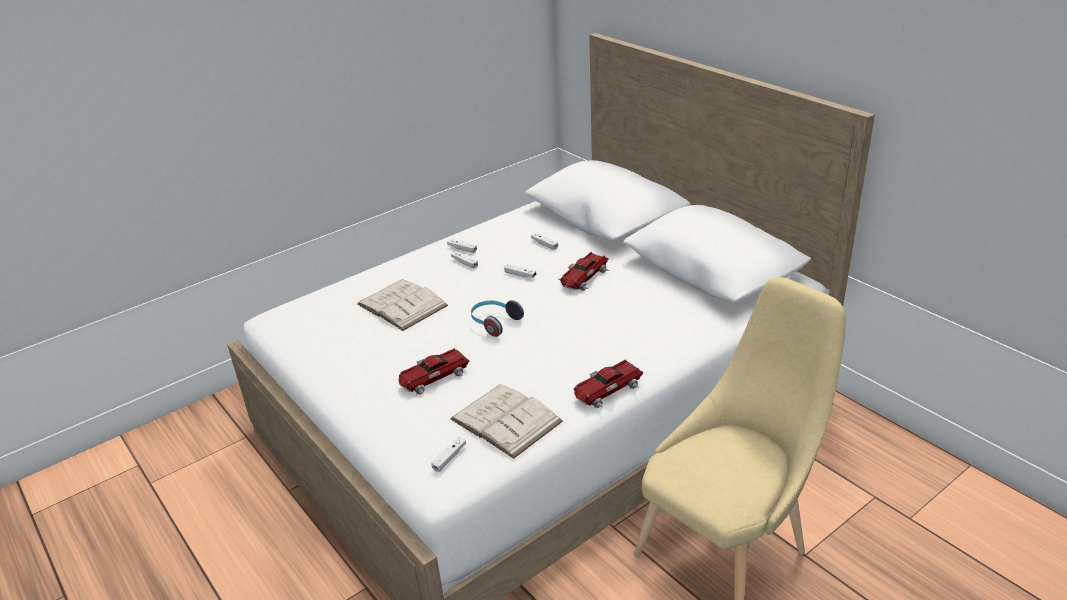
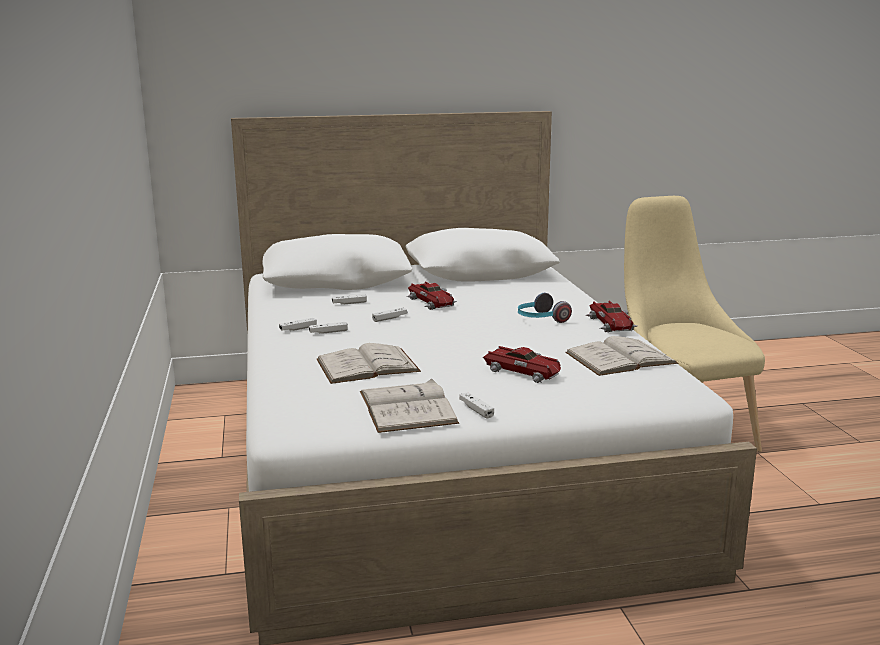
camera: 65 degrees left, 15 degrees down
toy car [399,348,469,395] -> toy car turned 45 degrees counterclockwise [483,346,561,383]
white game controller [431,437,466,472] -> white game controller moved to [459,392,494,419]
headphones [471,300,524,337] -> headphones moved to [518,293,572,323]
none -> white book [360,378,459,433]

